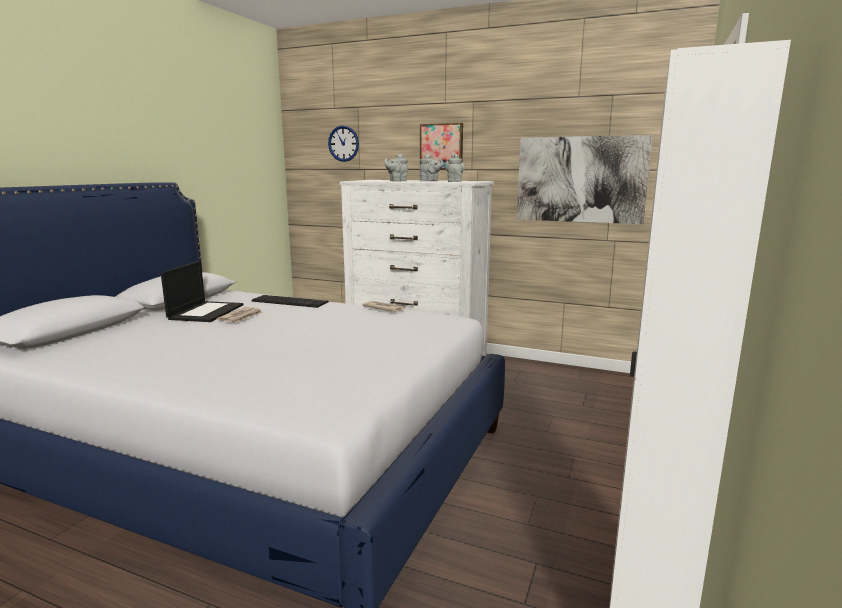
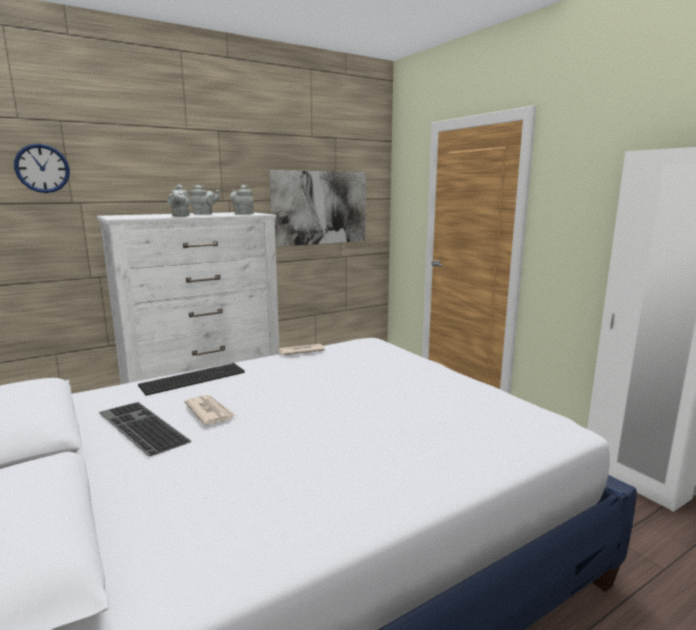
camera: 55 degrees left, 0 degrees up
laptop [161,261,243,322] -> keyboard [98,402,192,456]
picture [420,123,463,169] -> none

